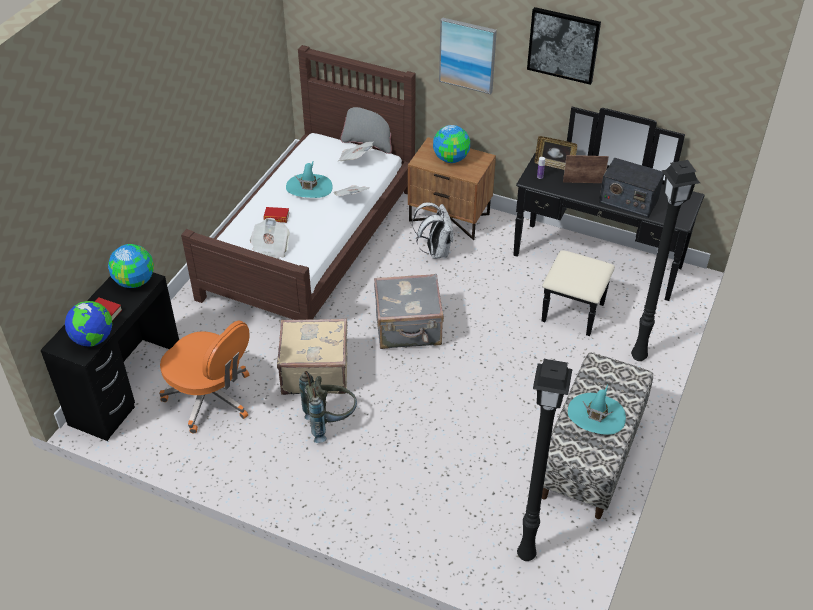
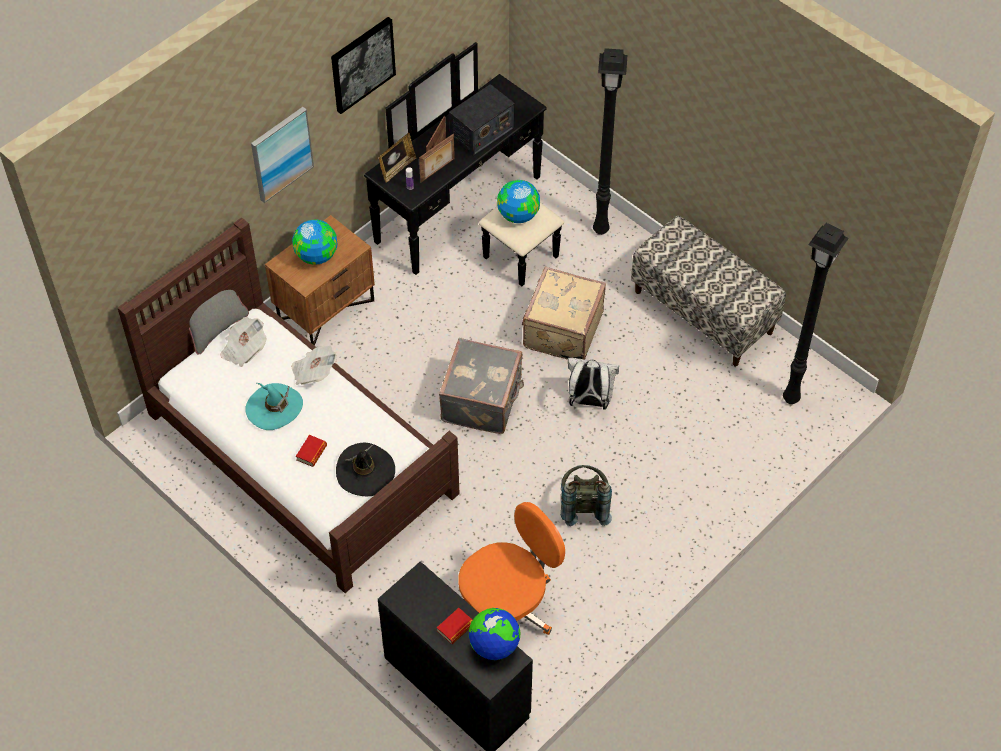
camera: 70 degrees left, 10 degrees up
globe [108,244,154,288] -> globe moved to [497,180,540,223]
newspaper [250,218,290,259] -> black hat [336,443,395,496]
beige suitcase [277,319,348,395] -> beige suitcase moved to [522,267,606,360]
white backpack [412,202,454,259] -> white backpack moved to [568,358,619,410]
turquoise hat [568,385,626,435] -> none
none -> picture frame [419,134,455,183]

